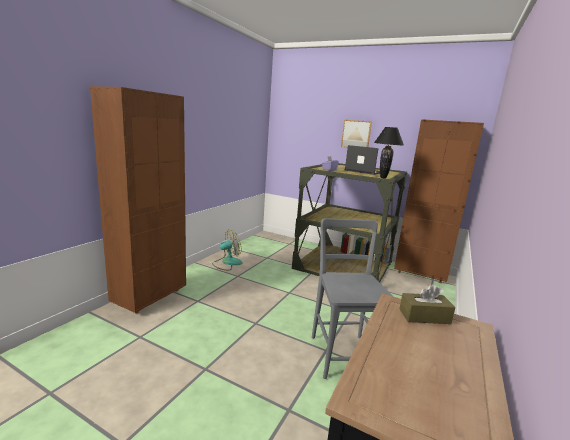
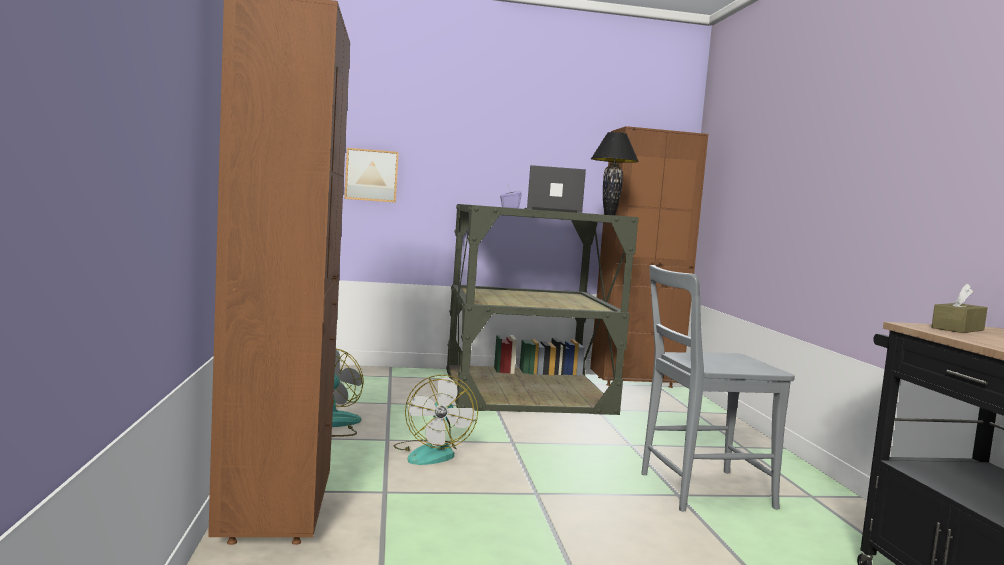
camera: 35 degrees left, 10 degrees down
grey chair [312,218,392,379] -> grey chair turned 60 degrees counterclockwise [641,265,795,512]
picture [341,120,372,148] -> picture moved to [344,148,399,203]
none -> fan [394,375,478,465]

